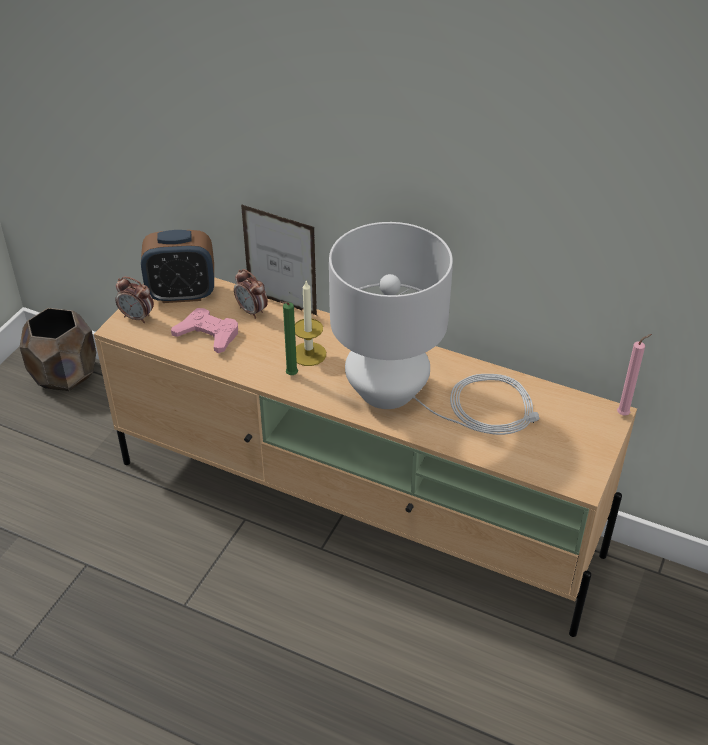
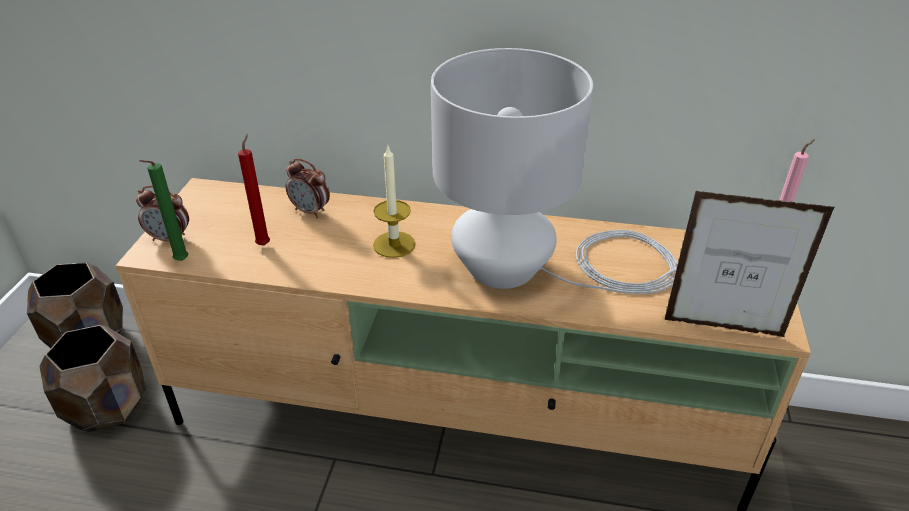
camera: 15 degrees left, 5 degrees down
alarm clock [141,230,214,303] -> none
pink game controller [171,308,238,353] -> red candle [238,134,270,246]
picture frame [241,204,317,315] -> picture frame moved to [664,191,835,337]
green candle [279,301,298,375] -> green candle moved to [139,160,188,261]
none -> brown planter [39,325,146,432]

